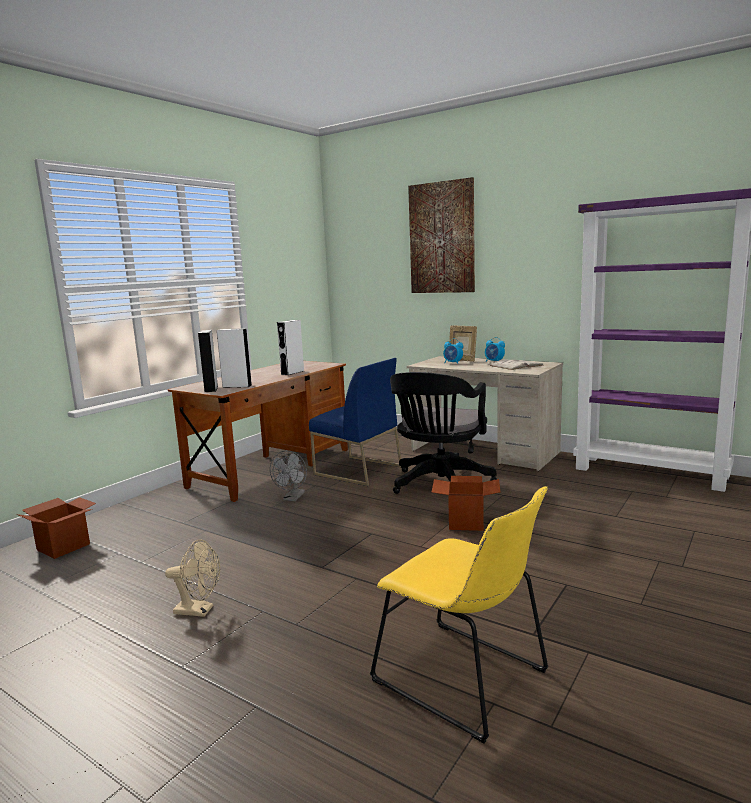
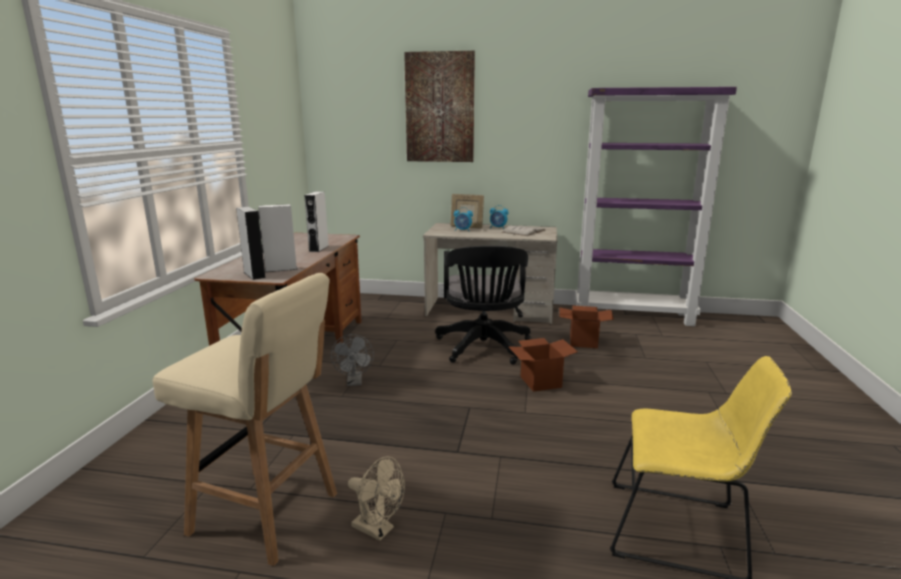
camera: 25 degrees left, 5 degrees up
cardboard box [17,497,96,559] -> cardboard box moved to [559,305,614,348]
beige fan [165,539,220,617] -> beige fan turned 45 degrees clockwise [348,456,405,541]
blue chair [309,358,401,486] -> none
none -> beige stool [153,273,337,566]

